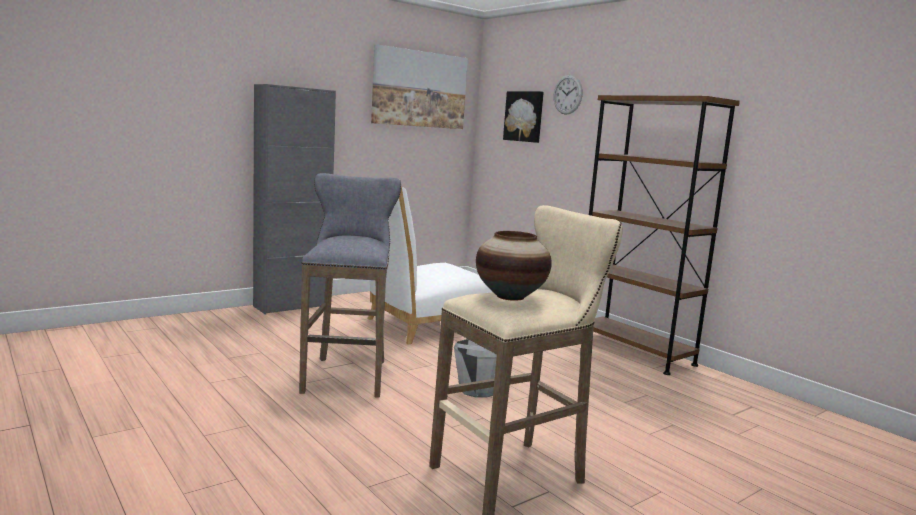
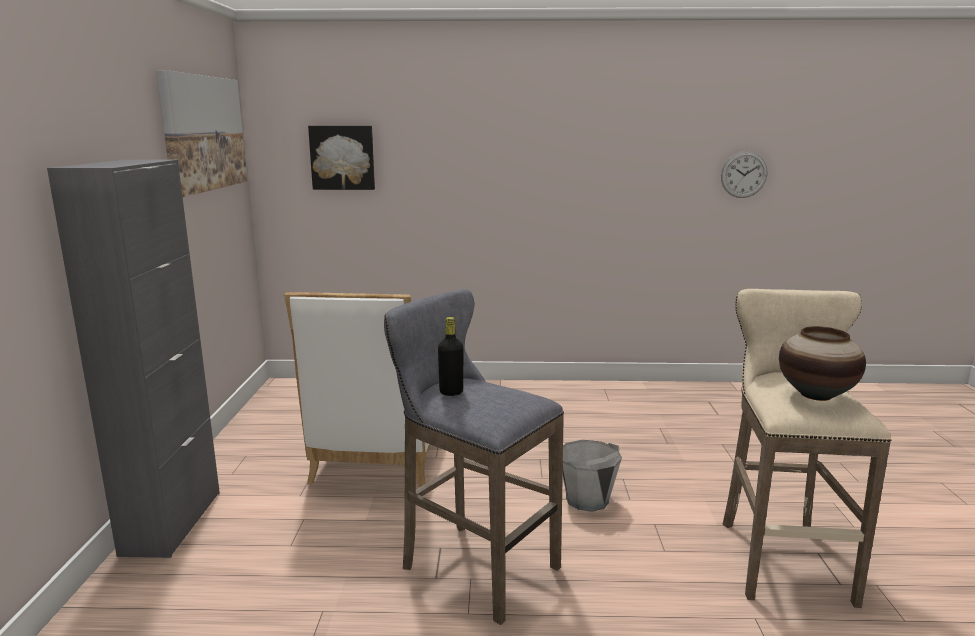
camera: 50 degrees left, 5 degrees up
wall clock [554,75,583,115] -> wall clock moved to [721,151,767,198]
brown bookcase [589,95,740,375] -> none
none -> black bottle [438,317,463,396]

